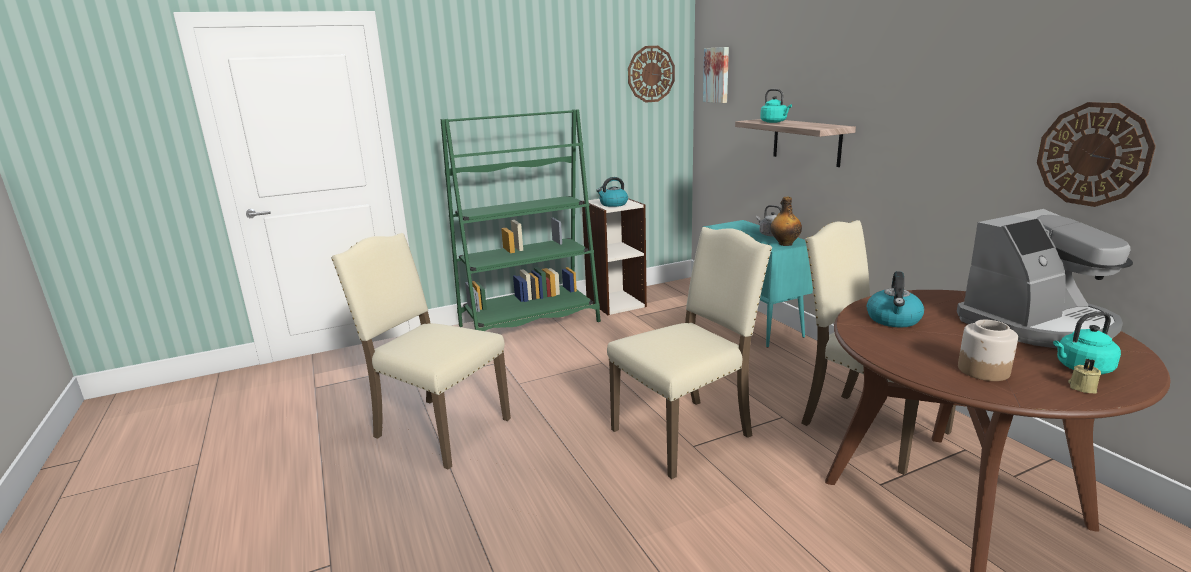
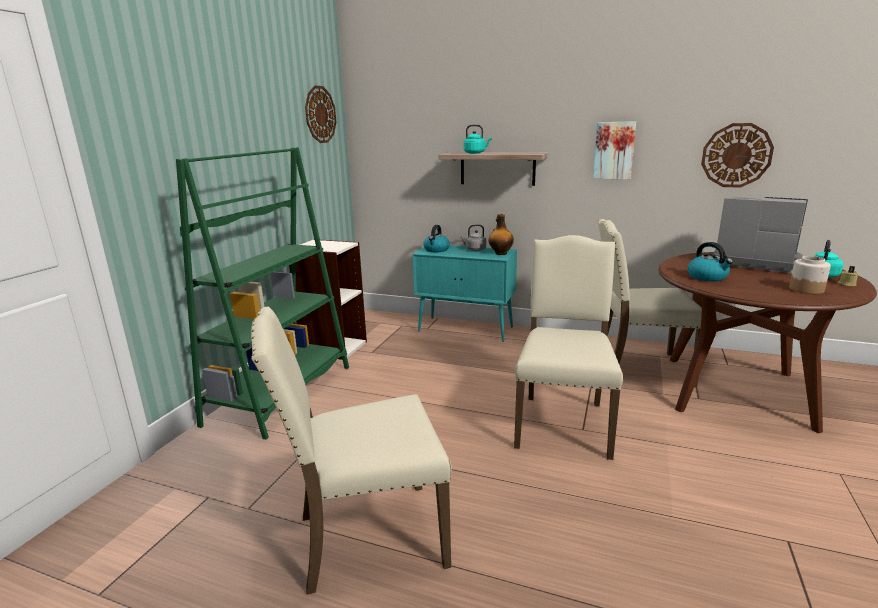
camera: 45 degrees left, 0 degrees up
kettle [596,177,628,207] -> kettle moved to [423,225,450,252]
picture [703,47,729,103] -> picture moved to [593,121,636,179]
coffee machine [957,209,1133,348] -> coffee machine turned 75 degrees counterclockwise [712,197,808,273]

